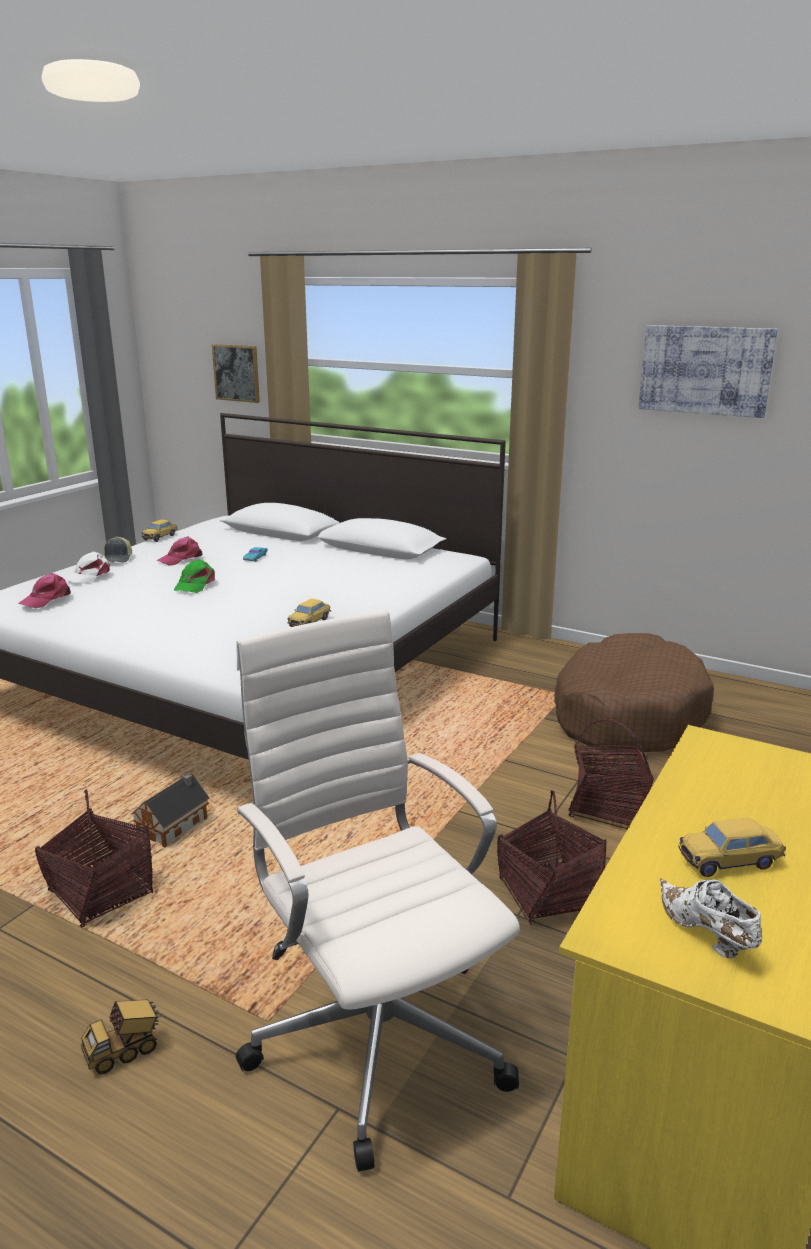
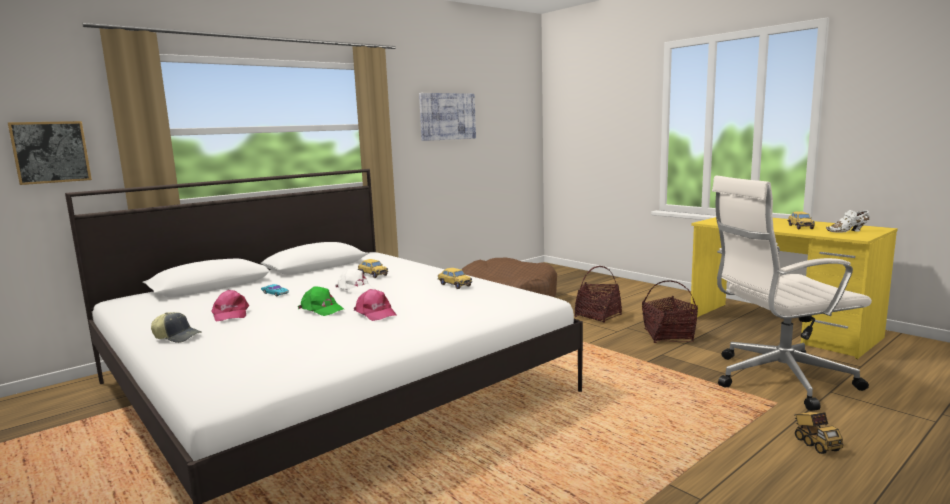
camera: 70 degrees left, 10 degrees down
pink cap [18,573,71,608] -> pink cap moved to [354,289,397,321]
basket [35,789,153,928] -> none
white cap [65,552,110,584] -> white cap moved to [335,268,374,294]
toy house [131,773,210,847] -> none
toy car [141,519,178,542] -> toy car moved to [358,259,388,278]

